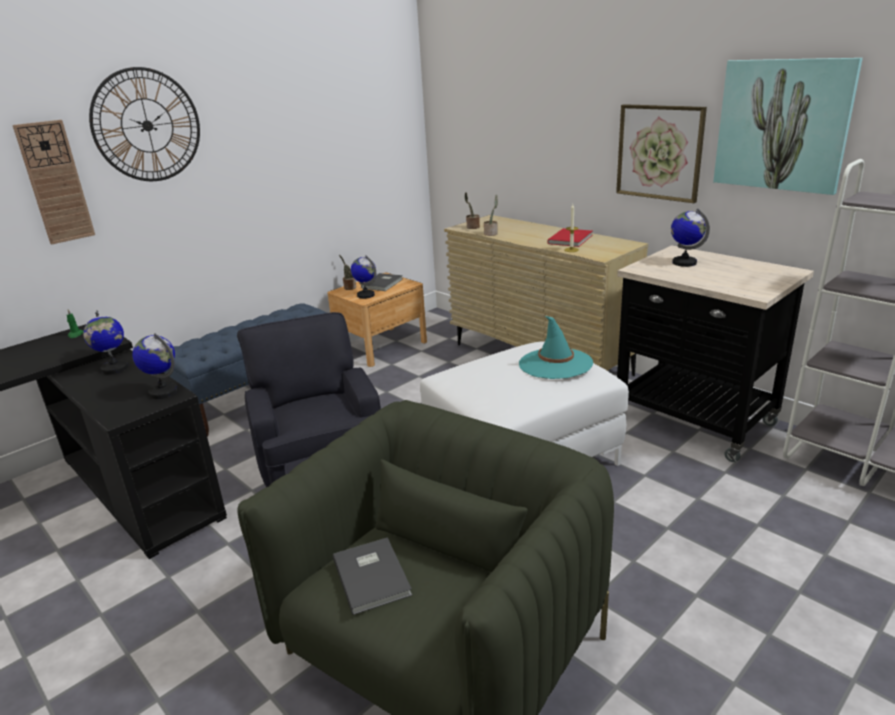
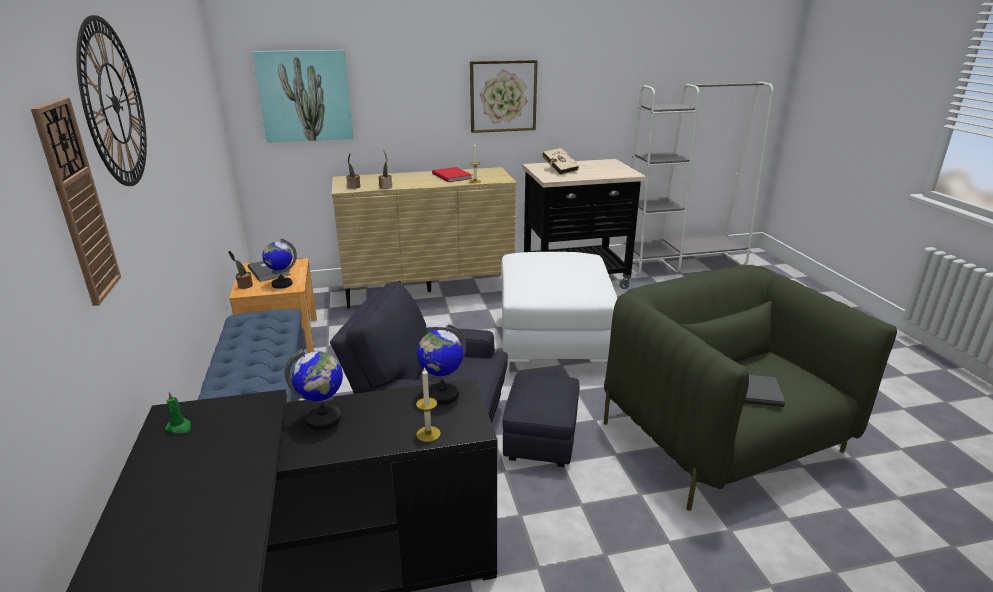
camera: 60 degrees left, 0 degrees up
turquoise hat [519,316,593,379] -> none
globe [671,209,710,267] -> beige book [542,148,579,175]
picture [713,58,863,195] -> picture moved to [252,50,353,143]
none -> candle [416,367,441,442]

